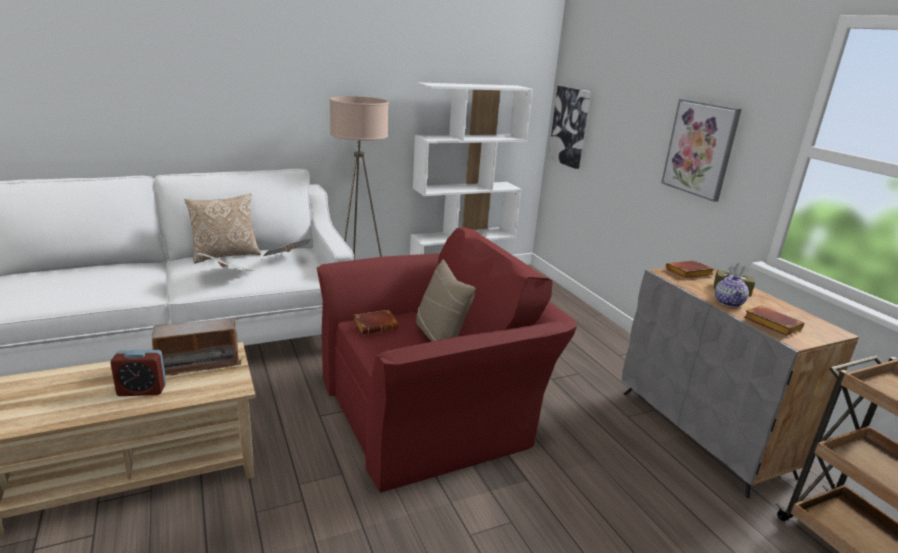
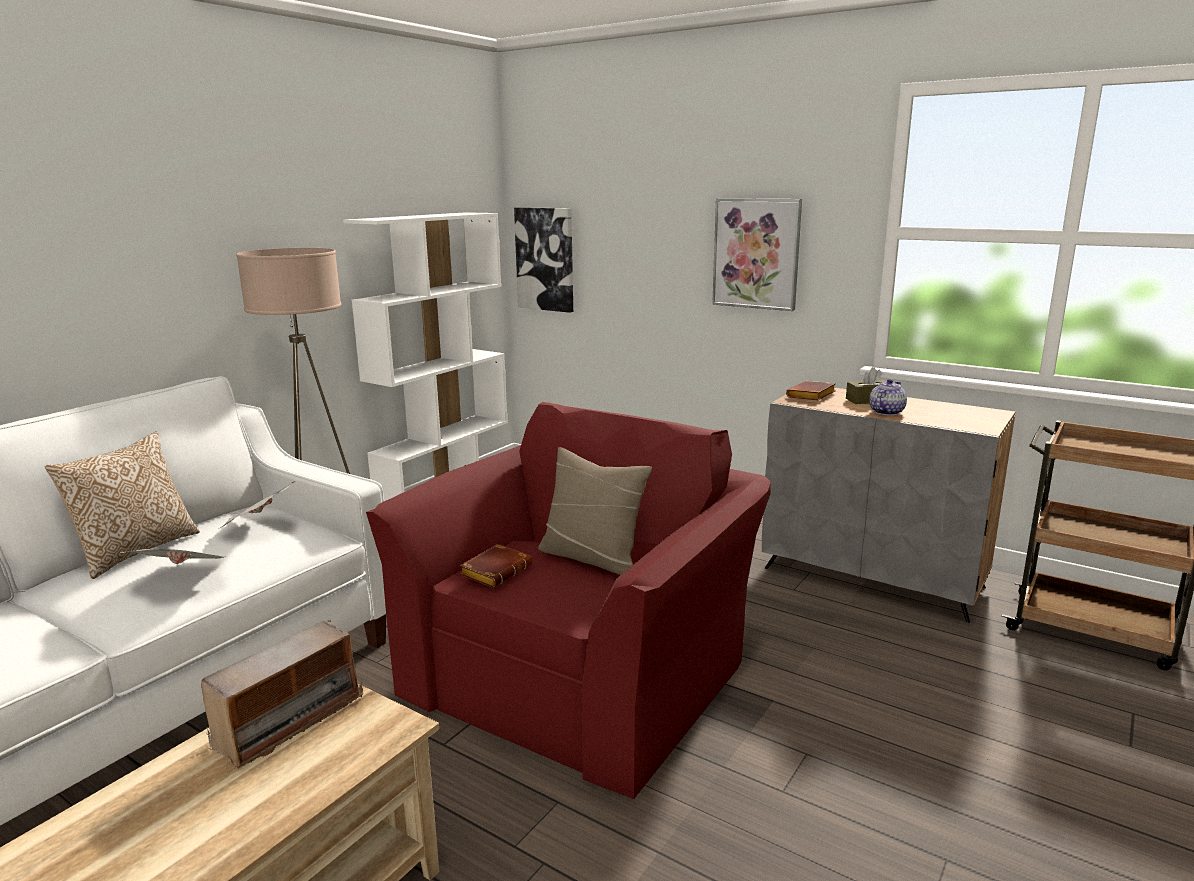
camera: 30 degrees left, 5 degrees down
alarm clock [110,350,166,396] -> none
teapot [715,274,749,307] -> teapot turned 120 degrees counterclockwise [869,379,907,416]
brown book [744,306,804,336] -> none

